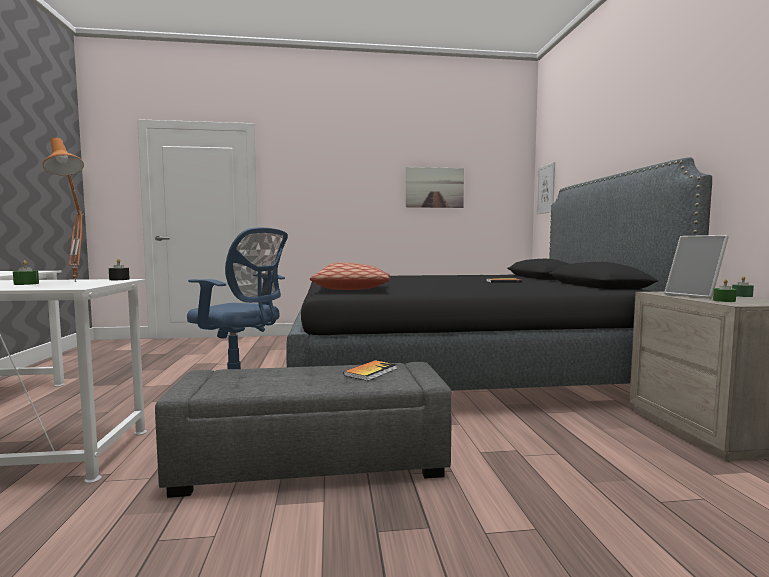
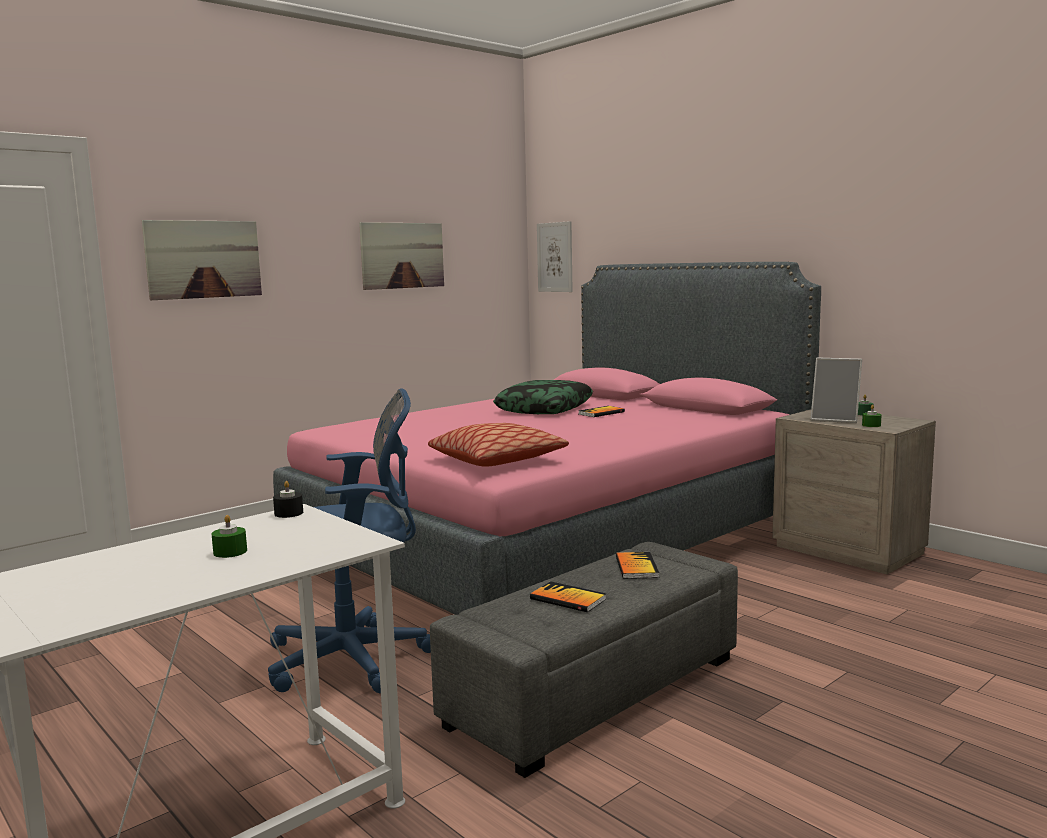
camera: 35 degrees left, 5 degrees up
orange table lamp [43,138,84,282] -> none
black bed [286,157,712,391] -> pink bed [273,262,821,615]
none -> picture [142,220,262,300]
none -> pillow [493,380,593,414]
none -> book [530,581,606,612]

